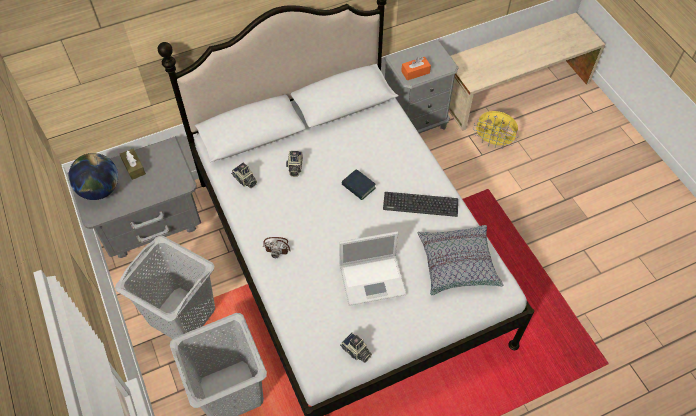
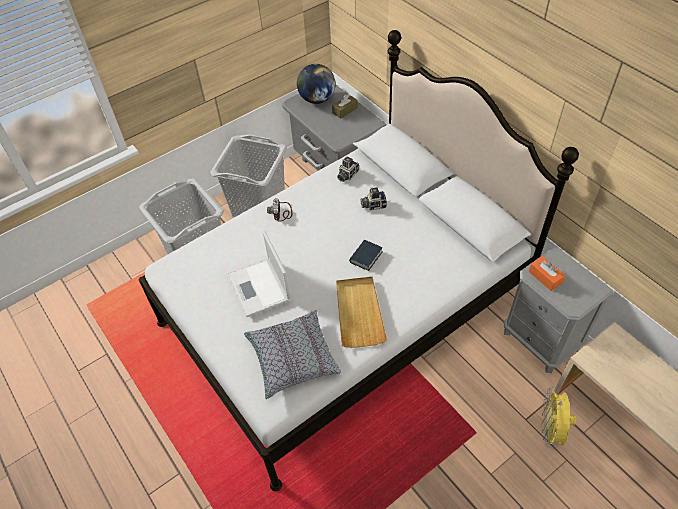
camera: 80 degrees right, 5 degrees down
camera [340,332,372,363] -> none
keyboard [383,192,458,217] -> beige tray [336,277,387,348]

